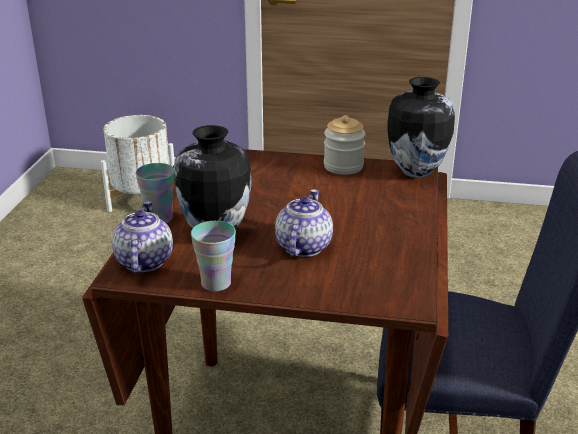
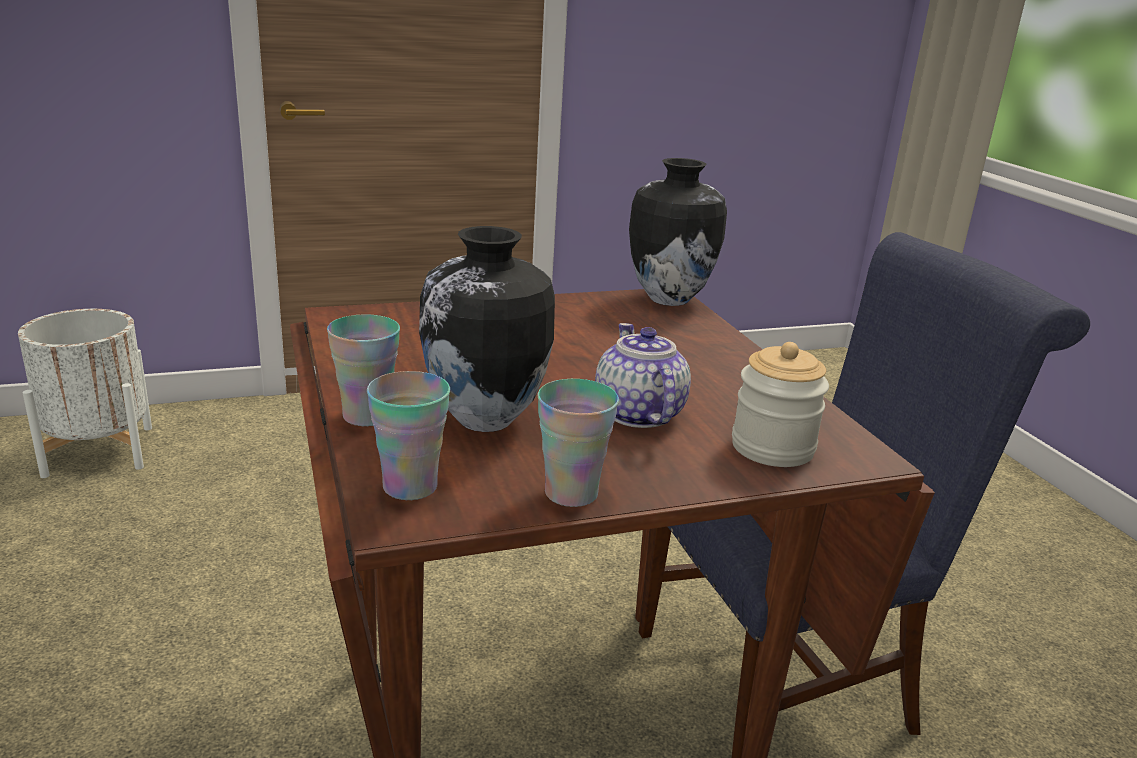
camera: 30 degrees left, 5 degrees down
teapot [112,201,173,273] -> cup [367,371,450,500]
jar [324,115,366,175] -> jar moved to [732,342,829,467]

